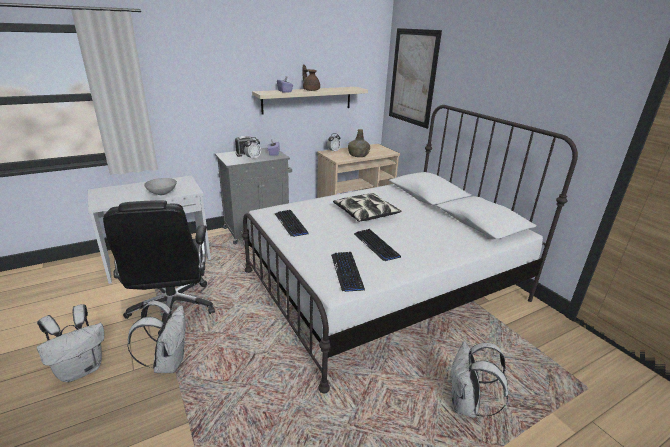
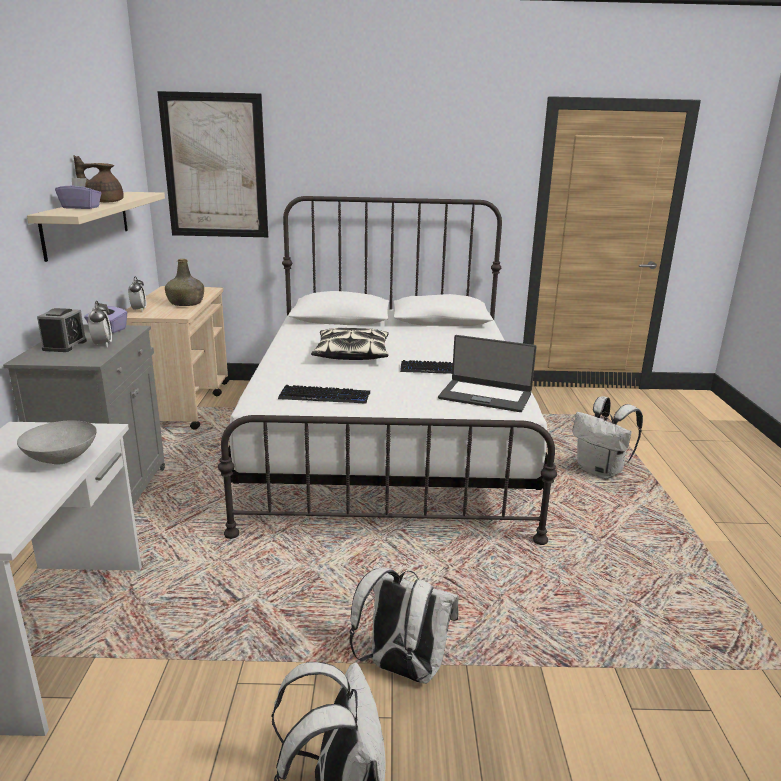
camera: 60 degrees left, 5 degrees down
black office chair [103,200,215,334] -> none
keyboard [331,252,365,292] -> laptop [438,335,537,412]

